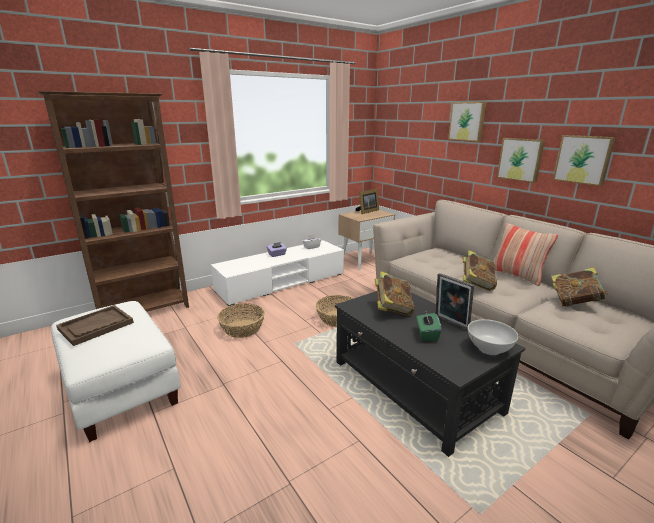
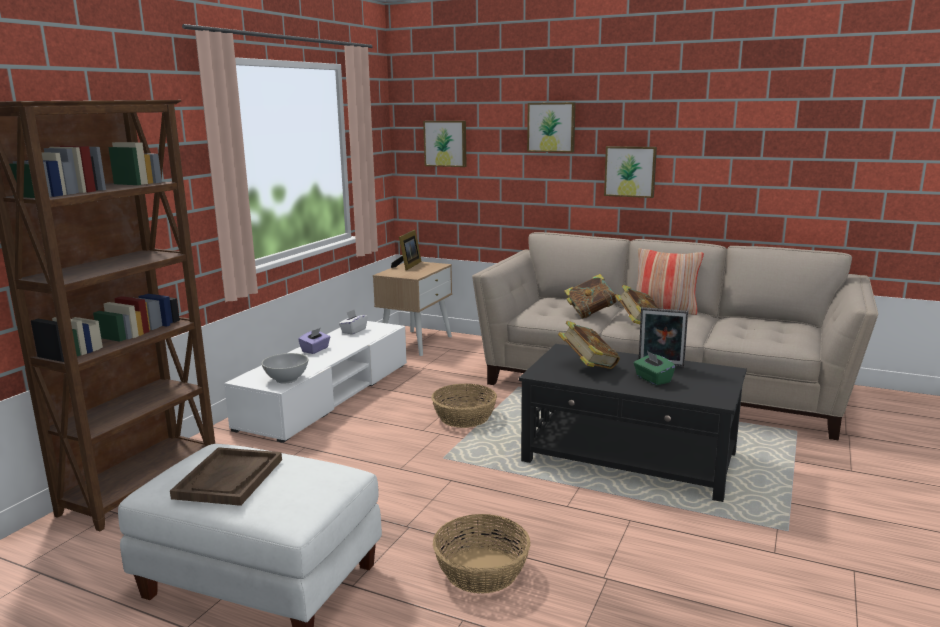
camera: 30 degrees left, 5 degrees down
basket [217,303,265,338] -> basket moved to [433,514,531,594]
white bowl [468,319,519,355] -> white bowl moved to [262,353,308,383]
book [551,267,609,307] -> book moved to [564,274,617,319]
picture [553,135,615,186] -> picture moved to [423,121,467,167]

